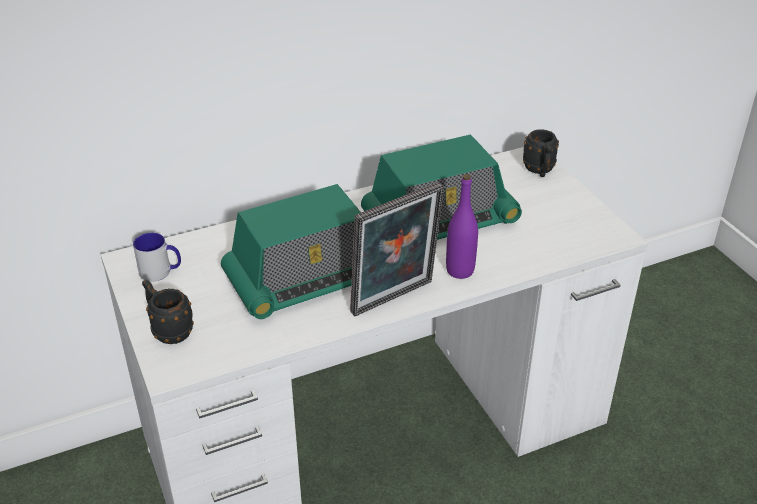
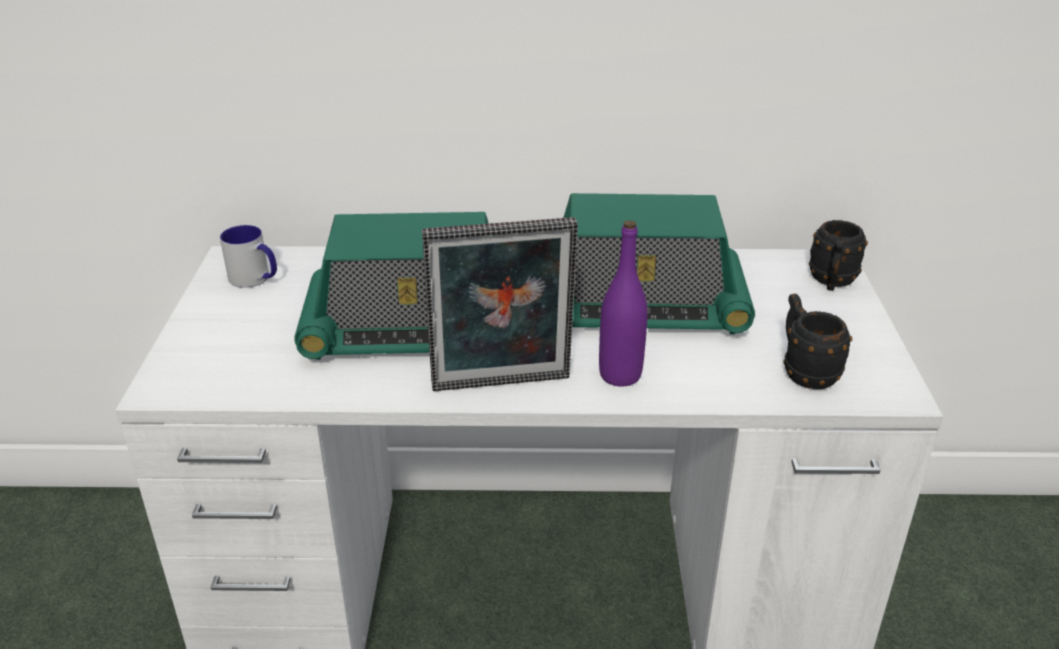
camera: 25 degrees right, 5 degrees down
black mug [142,280,194,344] -> black mug moved to [784,294,852,389]

